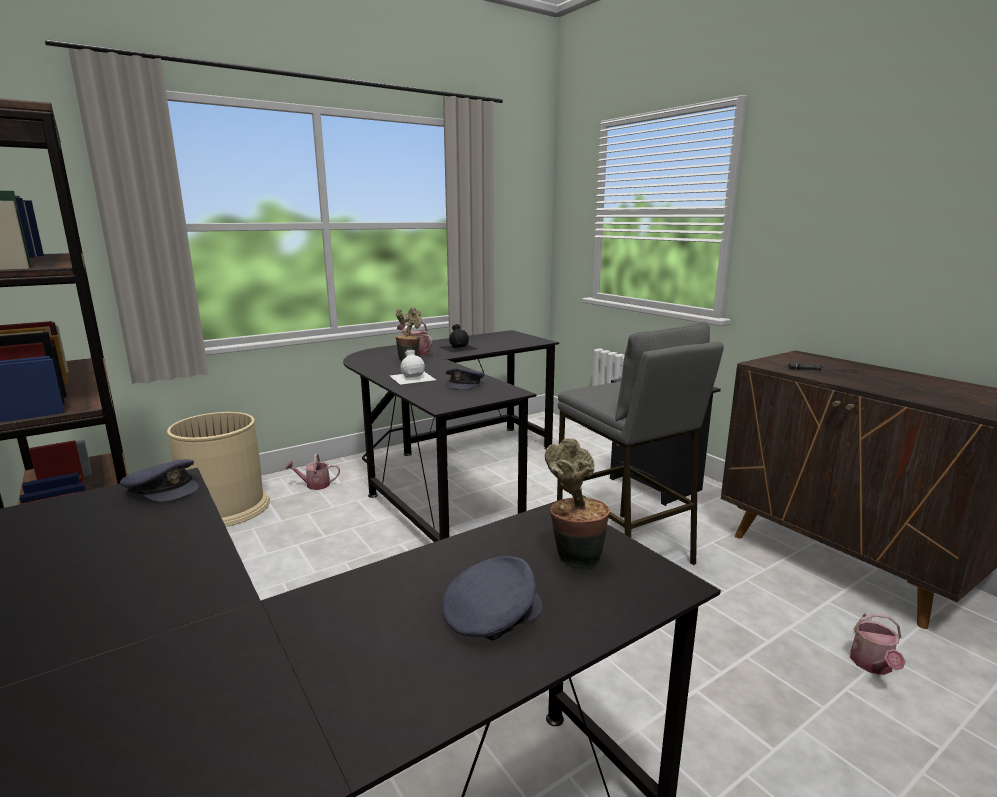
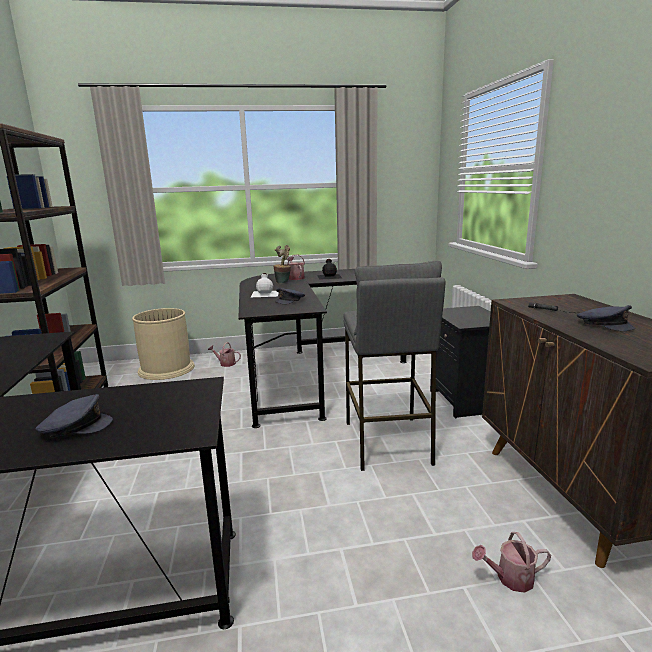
camera: 25 degrees right, 0 degrees up
grey cap [120,459,199,502] -> grey cap moved to [577,305,636,331]
potted plant [545,438,610,570] -> none
watering can [850,613,906,675] -> watering can turned 45 degrees clockwise [472,532,551,593]

